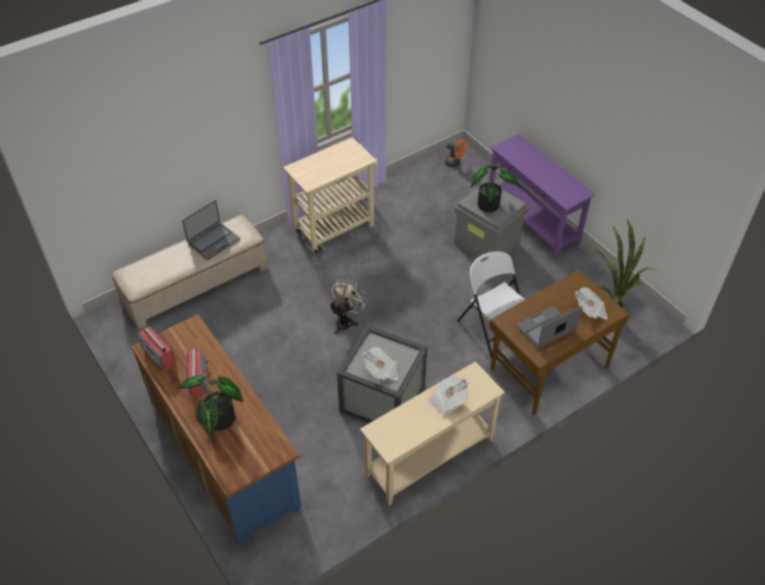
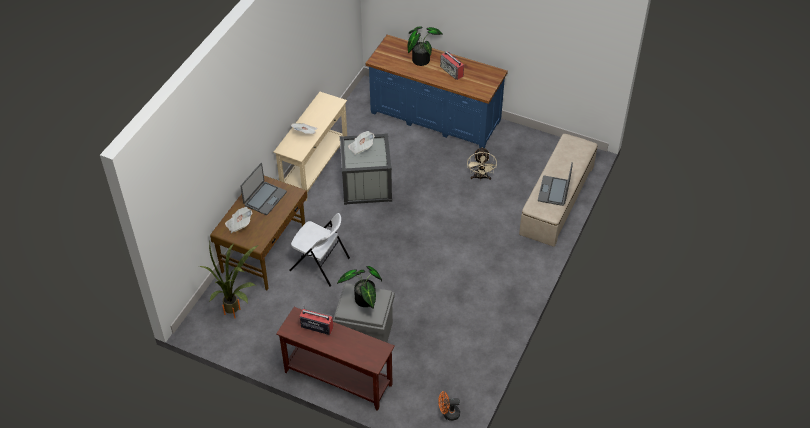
camera: 150 degrees right, 0 degrees up
radio [138,326,176,371] -> radio moved to [299,307,333,335]
beige cart [284,138,378,253] -> none
beige fan [329,279,368,334] -> beige fan moved to [467,147,497,180]
purple console table [489,134,595,259] -> brown console table [276,307,395,411]

